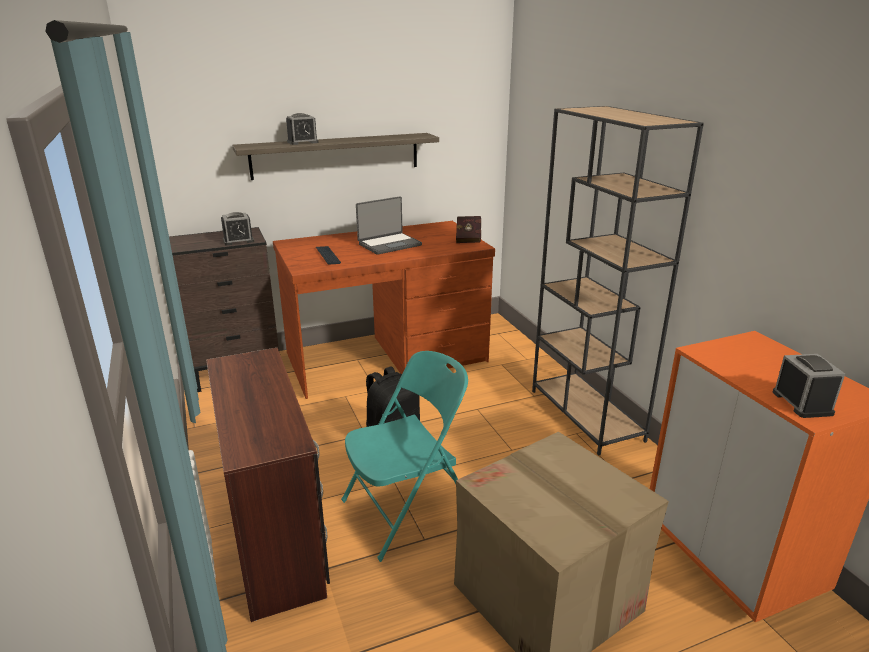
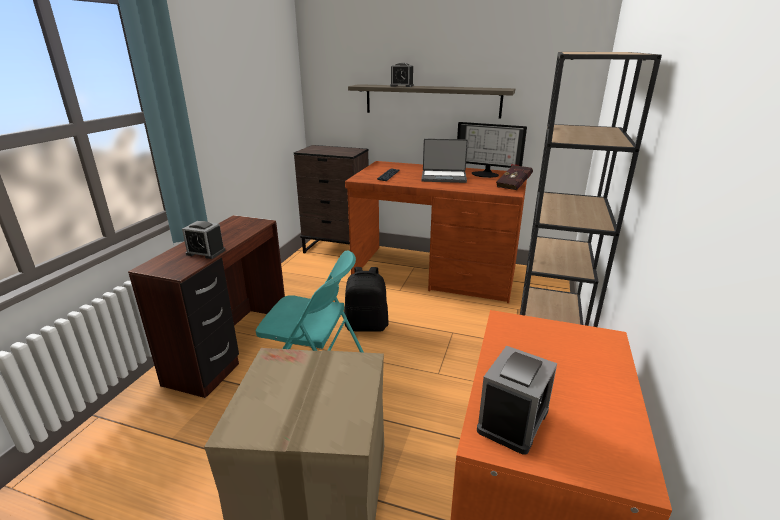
camera: 40 degrees right, 0 degrees up
alarm clock [221,212,254,245] -> alarm clock moved to [182,221,225,259]
none -> monitor [457,122,527,178]

